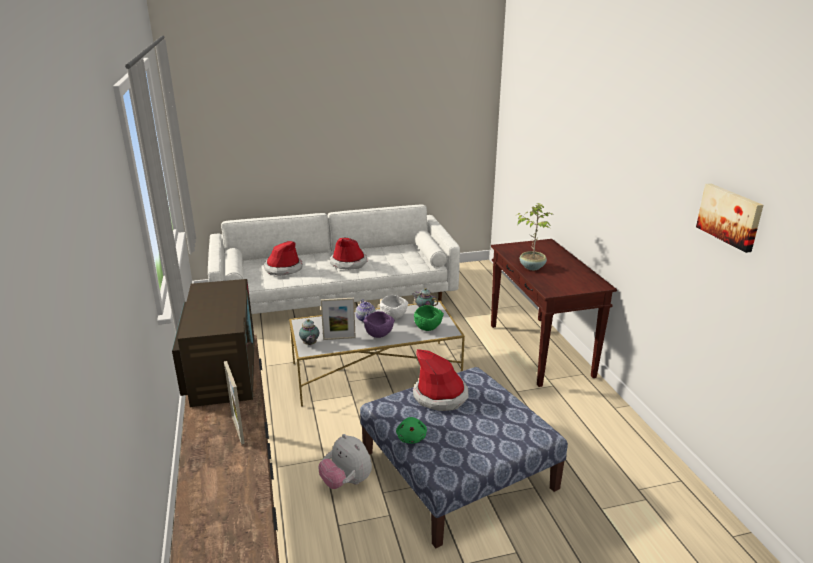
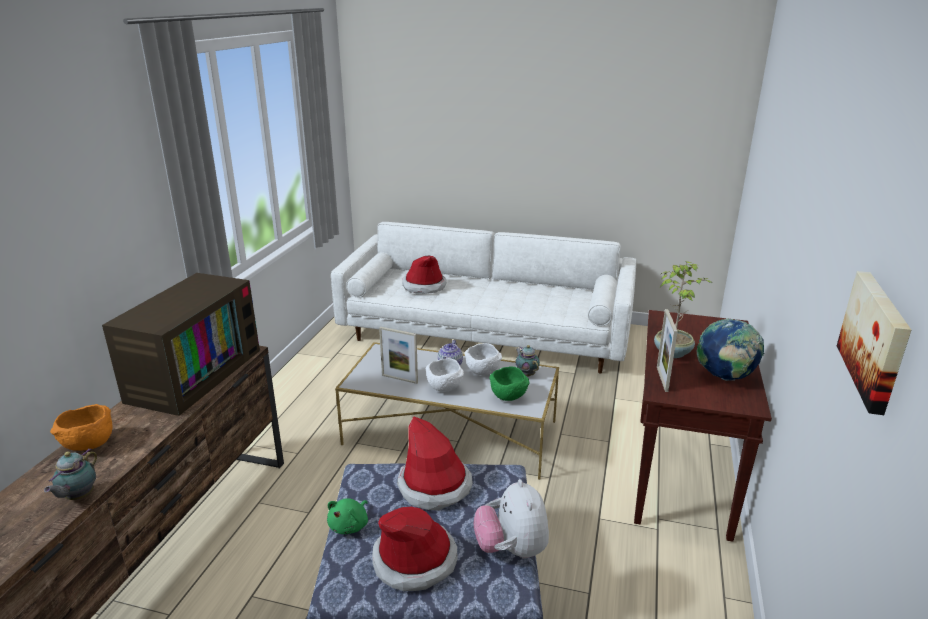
camera: 30 degrees right, 0 degrees up
picture frame [224,361,245,445] -> picture frame moved to [657,309,678,392]
teapot [299,319,319,345] -> teapot moved to [44,448,97,500]
plush toy [319,434,372,489] -> plush toy moved to [474,479,549,559]
hat [329,237,367,270] -> hat moved to [372,507,457,591]
purple bowl [363,311,395,338] -> white bowl [425,358,464,392]
none -> orange bowl [50,404,113,451]
none -> globe [696,318,764,381]

